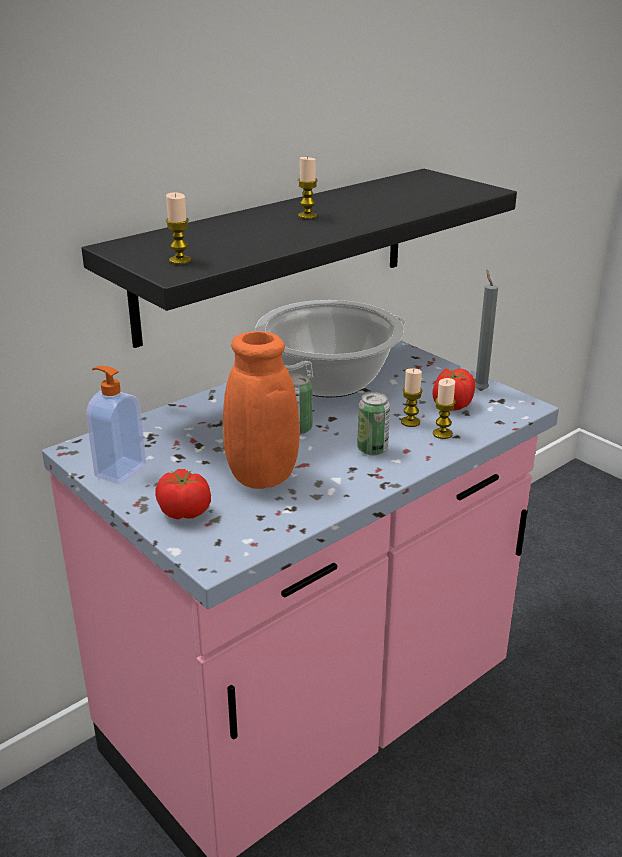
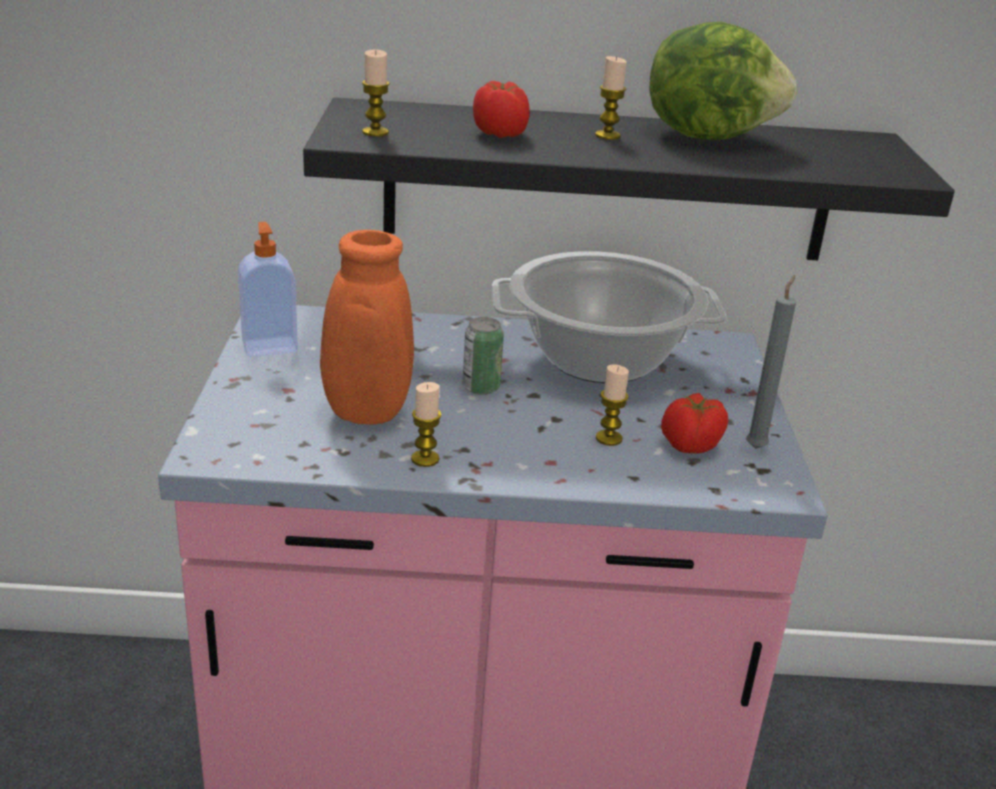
camera: 40 degrees right, 0 degrees up
tomato [155,469,211,519] -> tomato moved to [473,81,530,138]
can [357,392,390,455] -> none
candle [433,378,456,439] -> candle moved to [411,382,441,467]
none -> lettuce [649,22,797,140]

